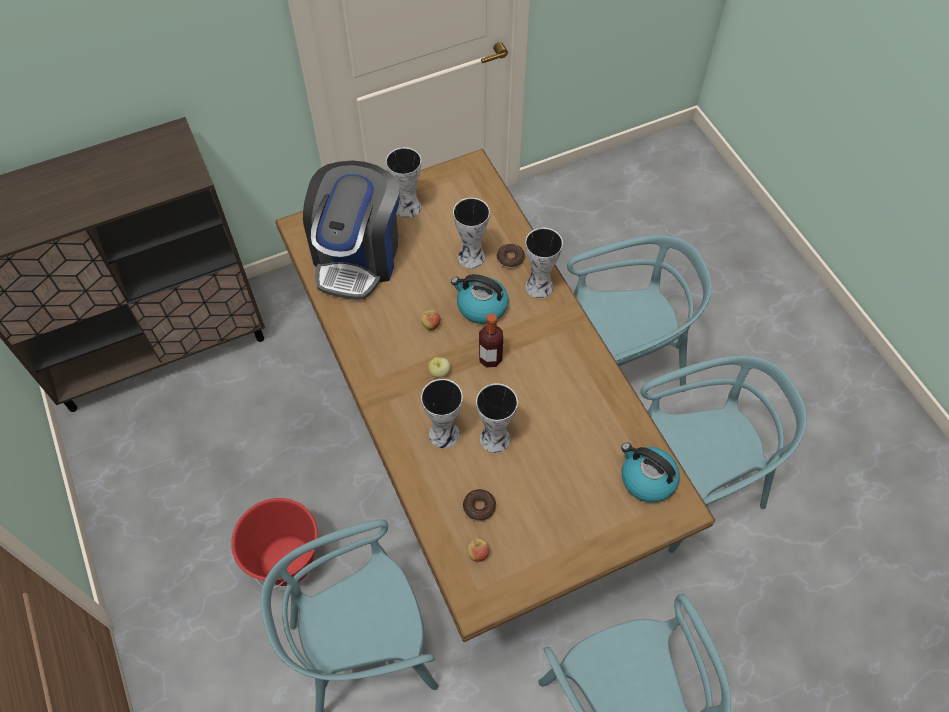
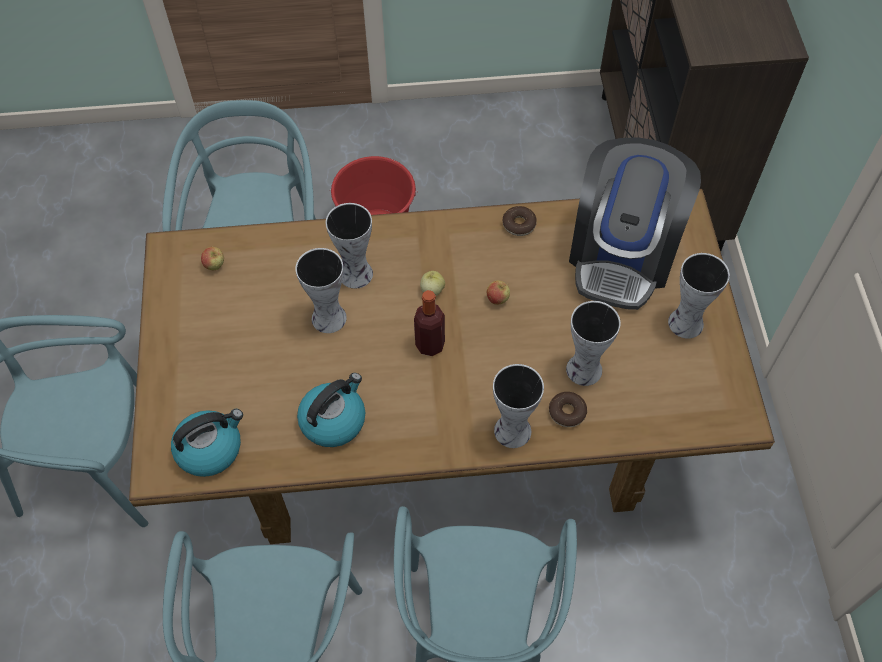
camera: 110 degrees right, 0 degrees up
coffee machine [303,161,399,300] -> coffee machine turned 105 degrees counterclockwise [569,137,701,310]
kettle [451,274,509,324] -> kettle moved to [297,373,365,447]
donut [463,489,496,521] -> donut moved to [503,206,537,236]

